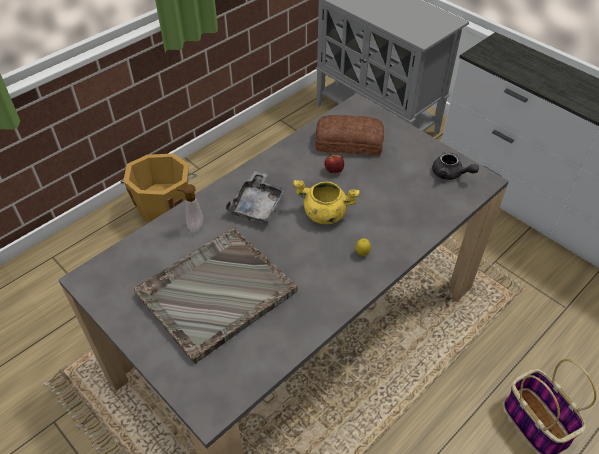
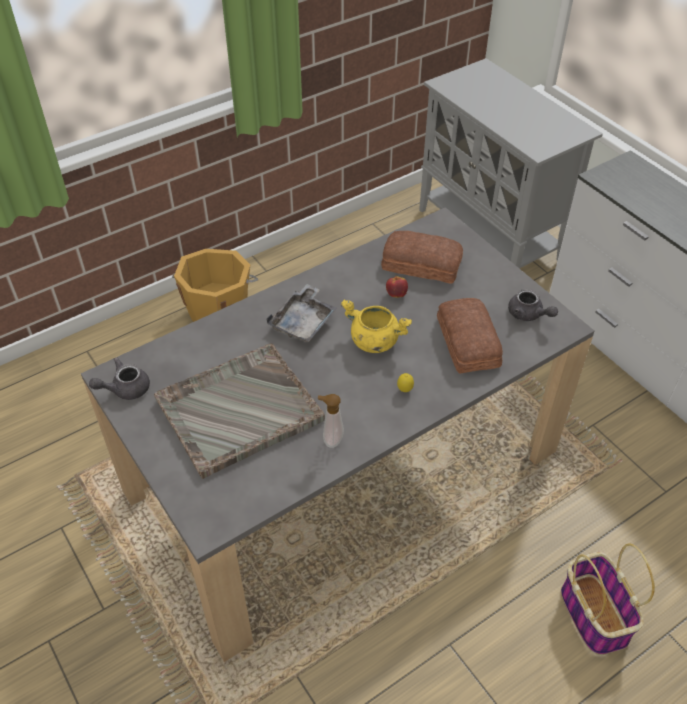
camera: 10 degrees right, 0 degrees up
soap dispenser [176,184,203,233] -> soap dispenser moved to [318,394,344,448]
none -> grey teapot [89,357,150,400]
none -> bread [437,298,503,374]

